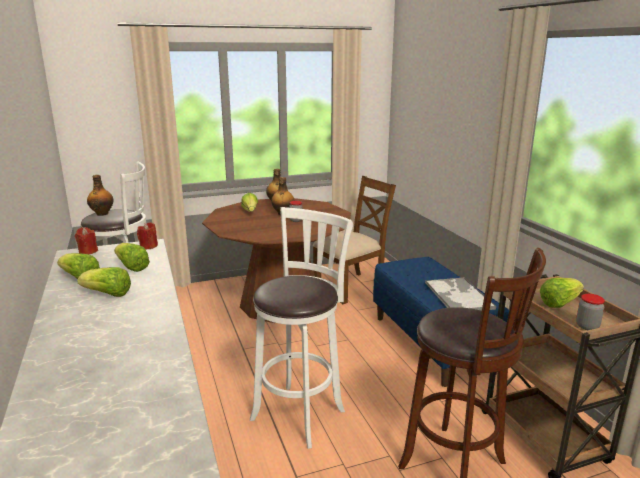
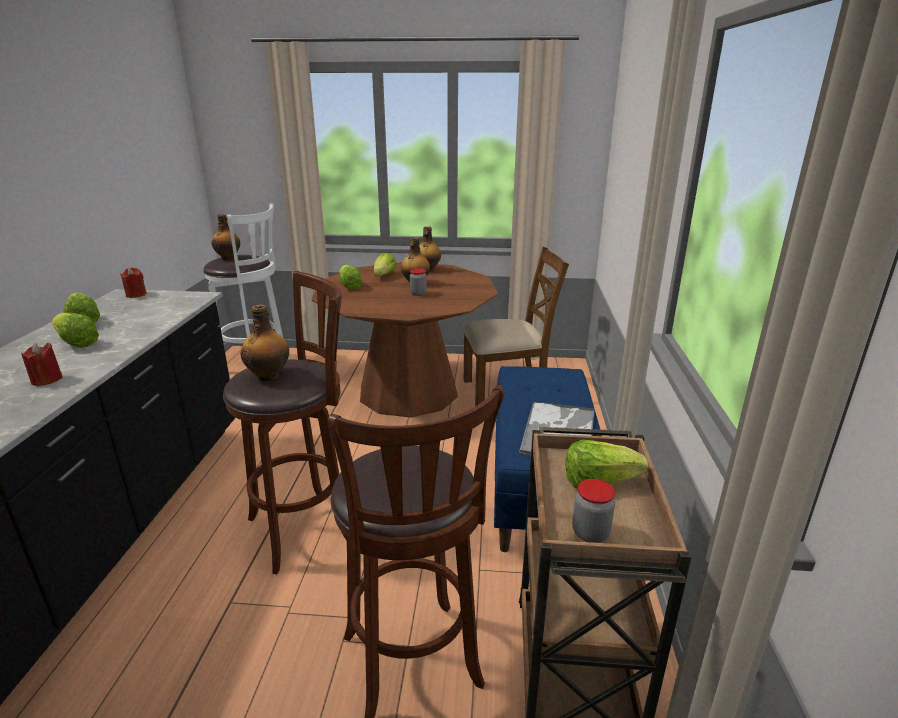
camera: 25 degrees right, 5 degrees up
lettuce [114,243,150,272] -> lettuce moved to [340,265,362,290]
red candle [137,222,158,249] -> red candle moved to [21,343,63,386]
white stool [250,207,353,449] -> brown stool [223,271,347,574]
none -> bottle [241,304,289,381]

